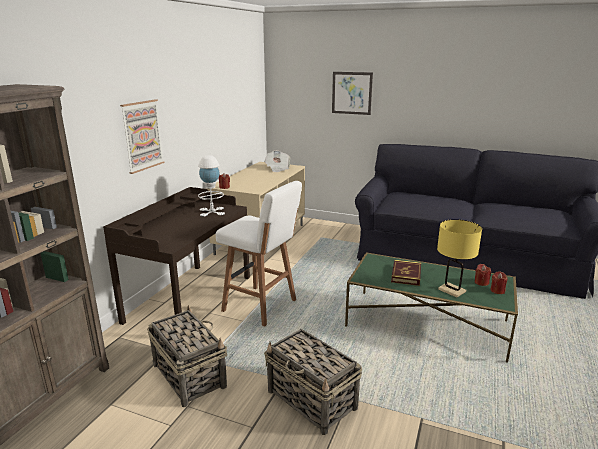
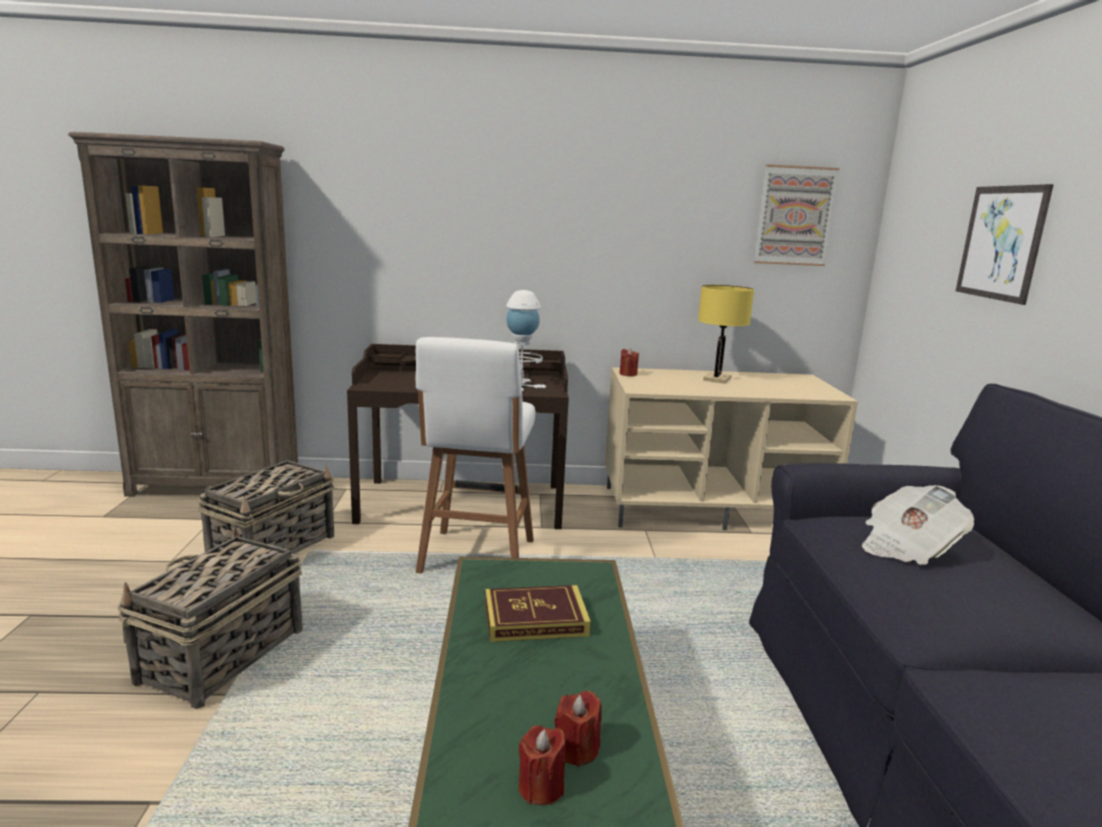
camera: 65 degrees right, 5 degrees down
picture [120,100,164,174] -> picture moved to [754,164,839,266]
newspaper [264,150,290,172] -> newspaper moved to [862,485,974,565]
yellow table lamp [437,219,482,298] -> yellow table lamp moved to [698,285,754,384]

